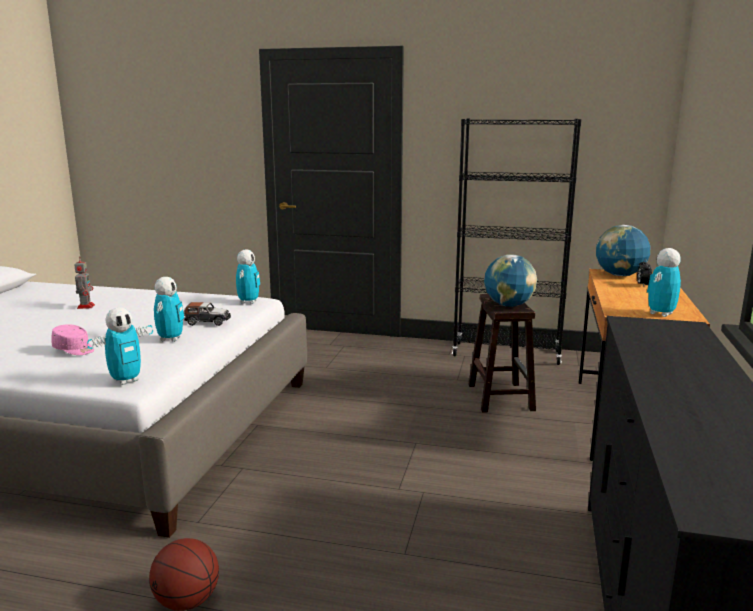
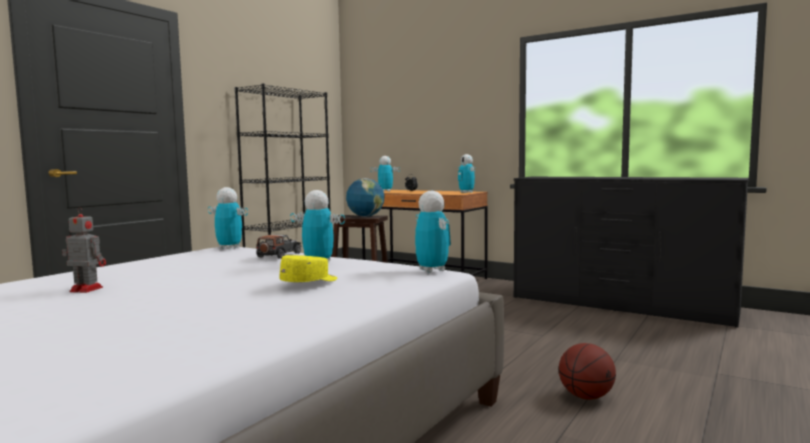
camera: 70 degrees left, 10 degrees down
pink cap [51,324,94,355] -> yellow cap [280,255,337,282]
globe [596,225,650,276] -> toy robot [370,156,400,192]

